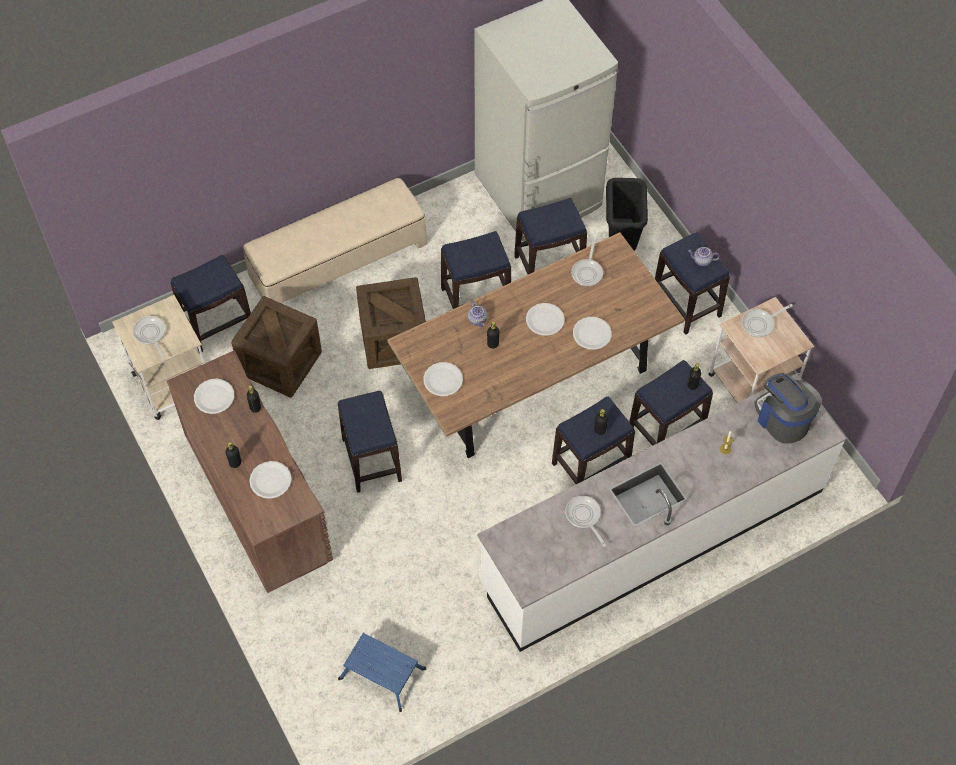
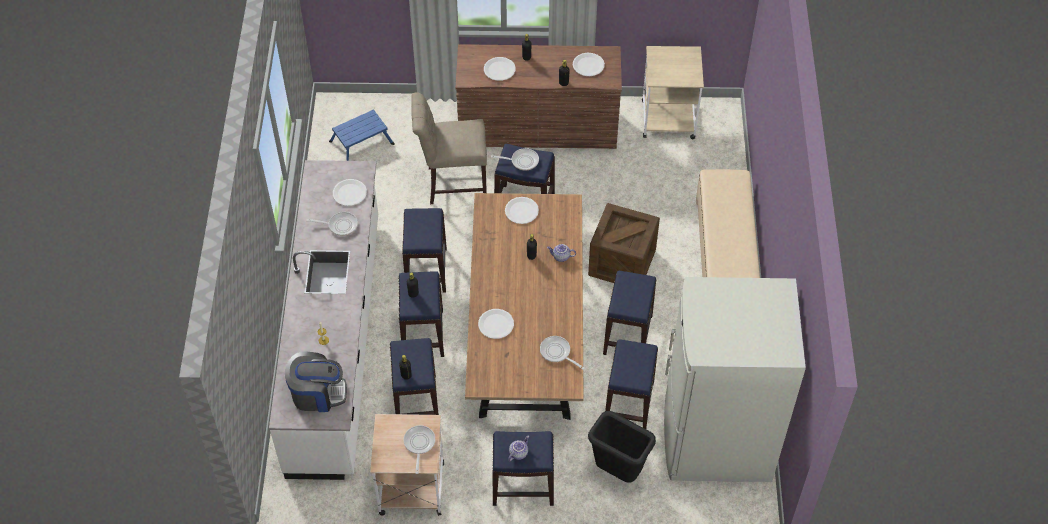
camera: 120 degrees right, 5 degrees down
frying pan [133,316,166,360] -> frying pan moved to [491,148,539,171]
stool [170,255,251,353] -> stool moved to [402,208,447,293]
crate [231,296,322,398] -> none
white plate [526,303,565,336] -> white plate moved to [333,179,367,206]
none -> beige chair [411,92,487,204]

